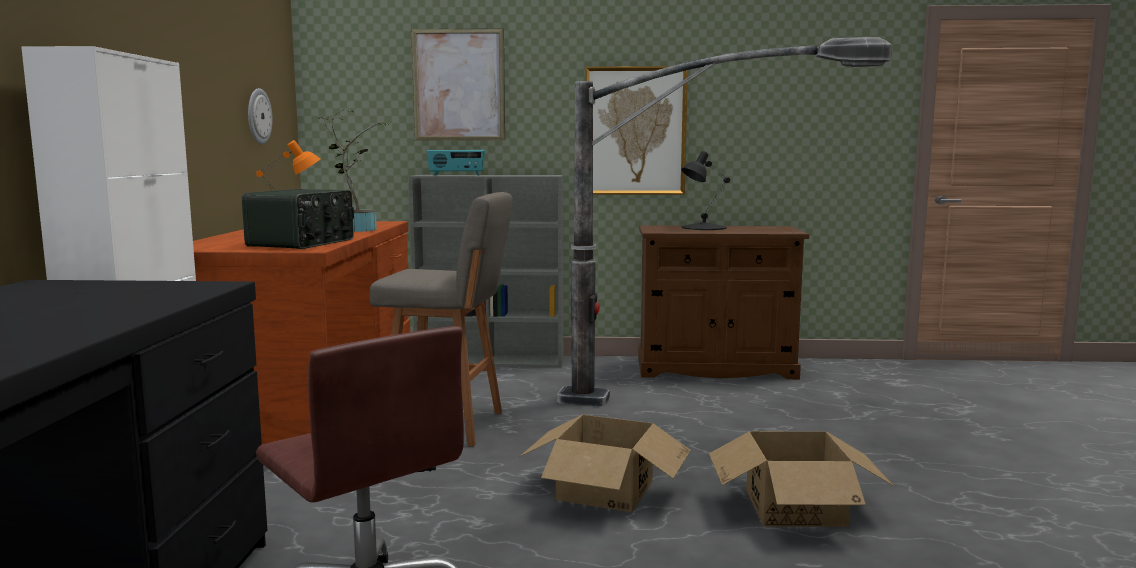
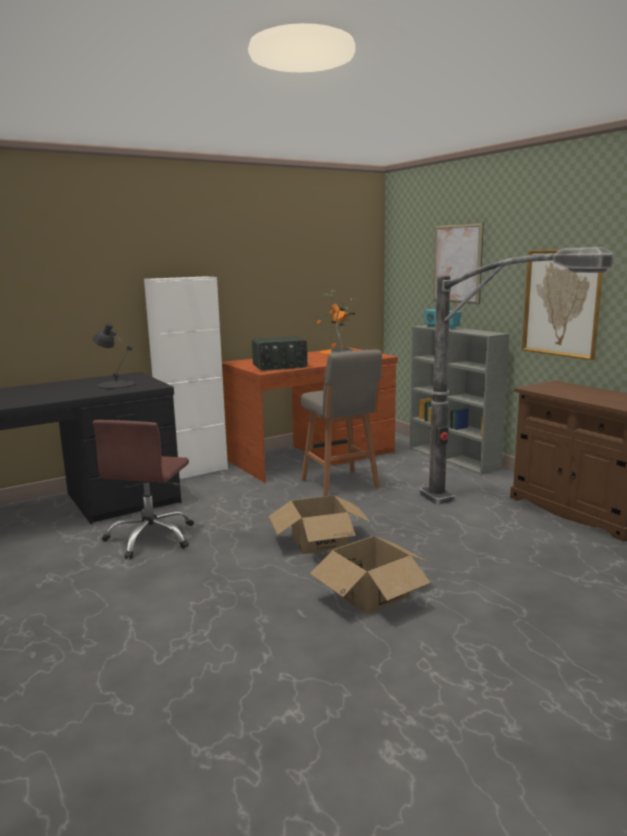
camera: 55 degrees right, 5 degrees up
wall clock [248,88,273,144] -> none
black table lamp [681,151,730,230] -> black table lamp moved to [92,323,135,389]

